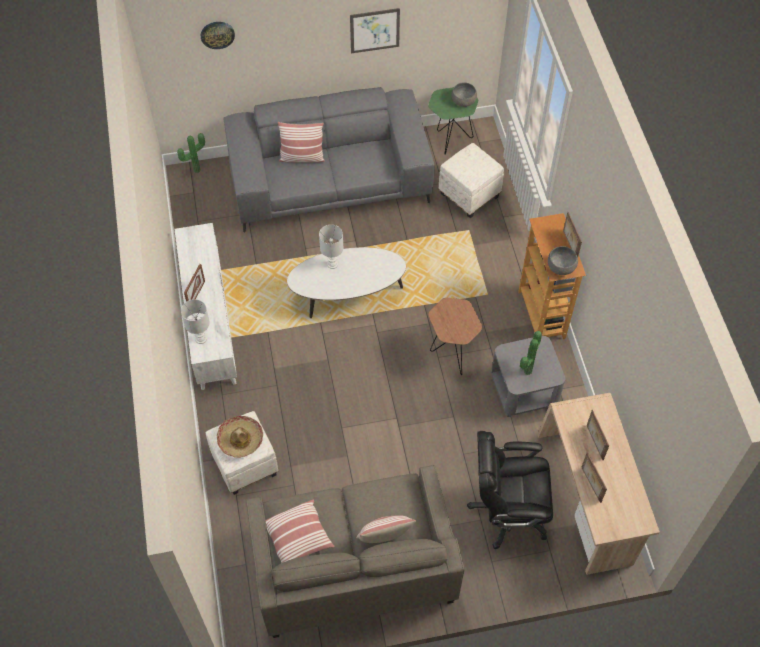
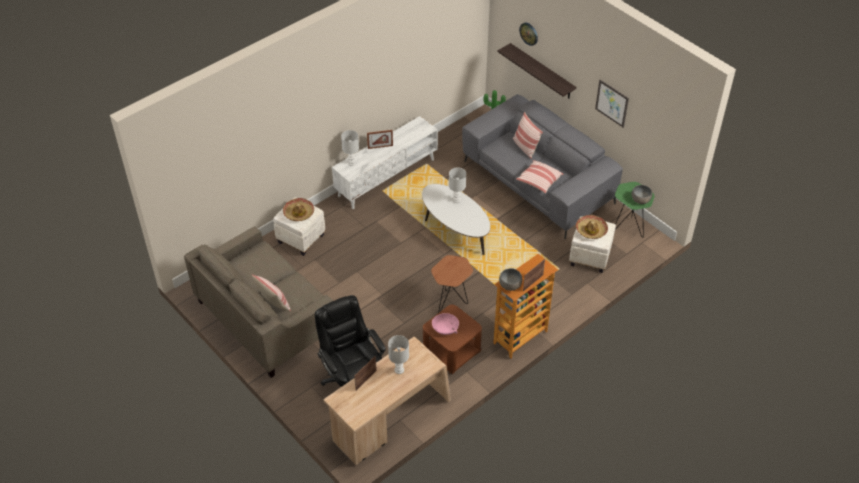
camera: 60 degrees right, 10 degrees down
pillow [265,500,335,563] -> pillow moved to [516,160,564,194]
grey side table [491,336,566,417] -> brown side table [423,305,482,374]
potted plant [520,331,542,375] -> pink bowl [432,313,459,335]
picture frame [587,410,609,460] -> white table lamp [388,335,409,374]
none -> shelf [498,43,576,98]
none -> hat [576,215,608,239]

